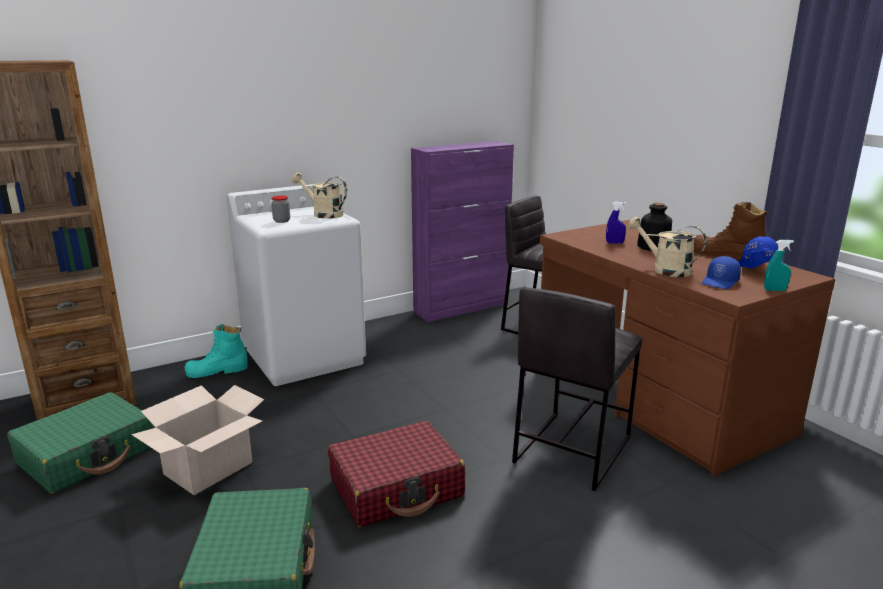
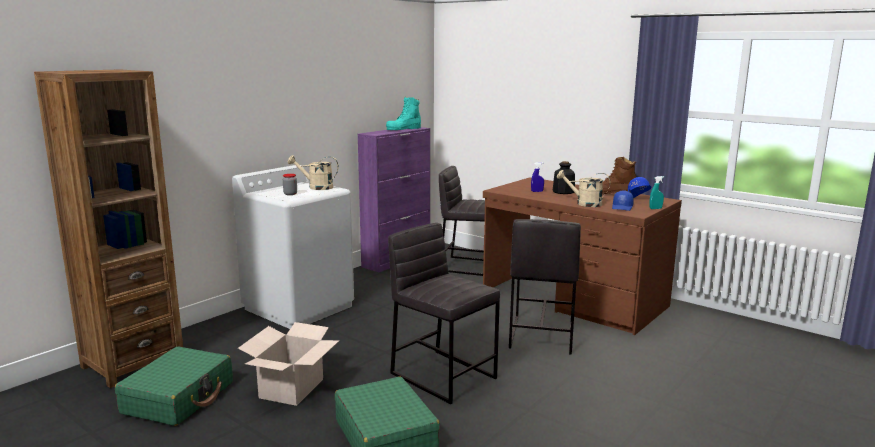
camera: 20 degrees left, 5 degrees down
turquoise boot [185,324,248,378] -> turquoise boot moved to [386,97,421,130]
red suitcase [328,421,465,527] -> grey stool [388,223,500,404]

